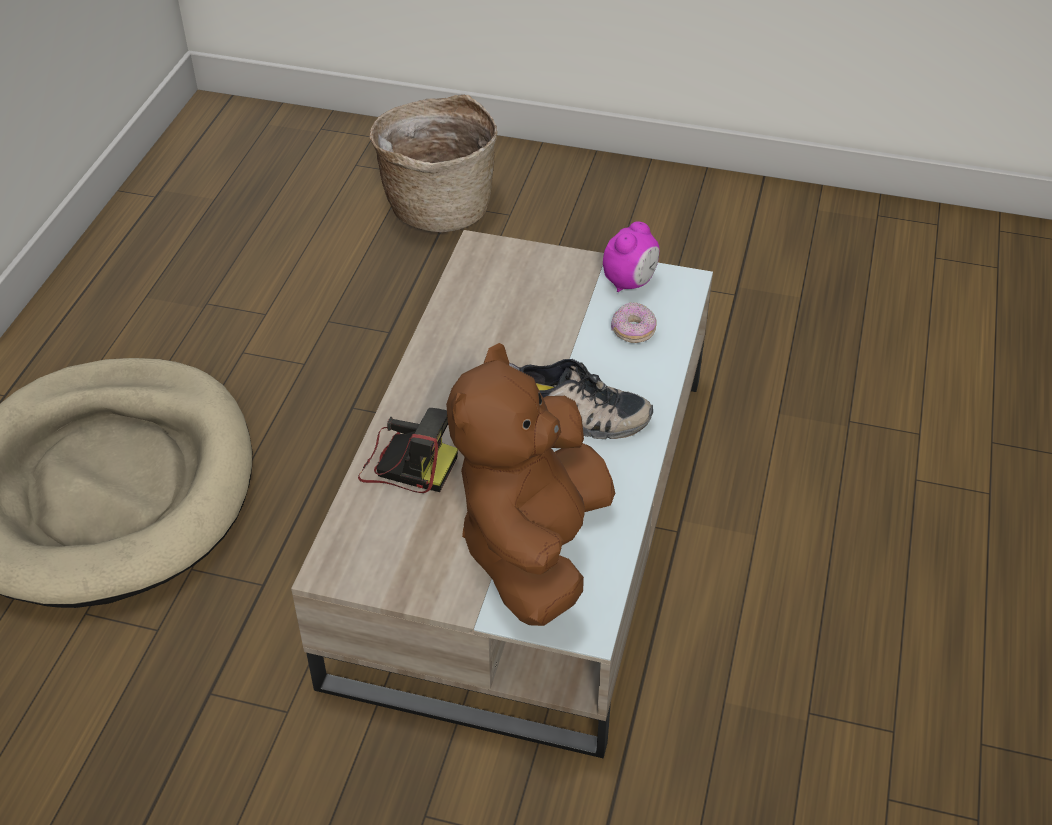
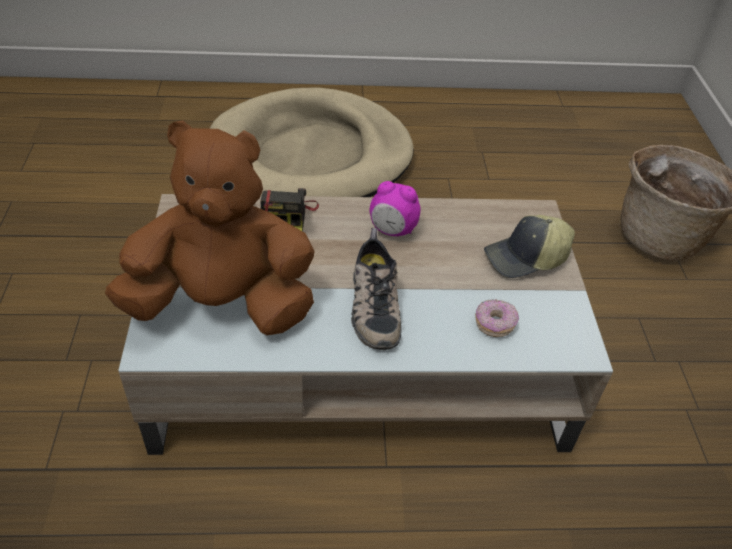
camera: 70 degrees right, 0 degrees up
alarm clock [603,222,660,292] -> alarm clock moved to [370,181,421,236]
none -> cap [484,215,575,278]

